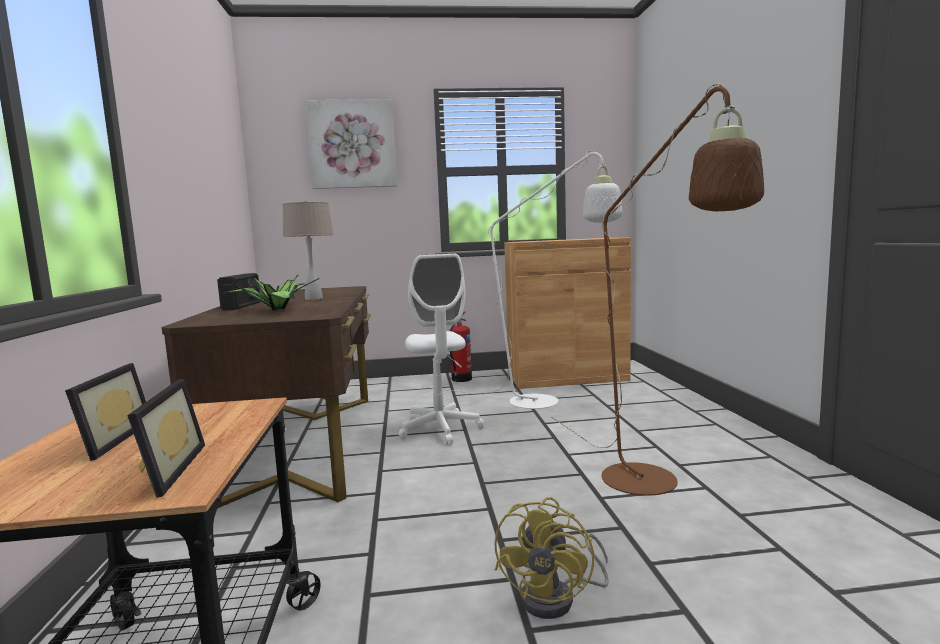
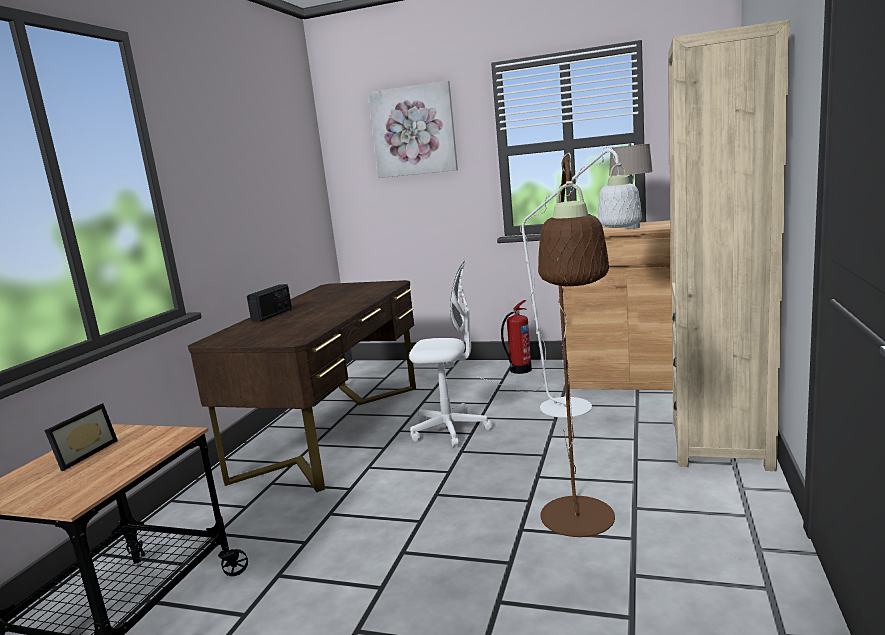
camera: 25 degrees right, 5 degrees up
picture frame [127,379,205,498] -> none
potted plant [224,275,320,310] -> none
beige table lamp [283,201,334,300] -> beige table lamp moved to [609,143,653,229]
white office chair [399,254,484,445] -> white office chair turned 90 degrees counterclockwise [409,261,492,448]
yellow fan [495,497,609,619] -> none
none -> beige bookcase [668,20,790,471]

